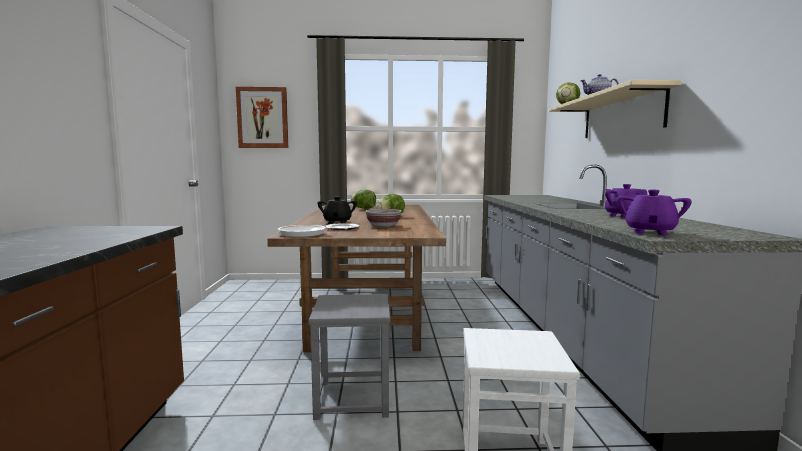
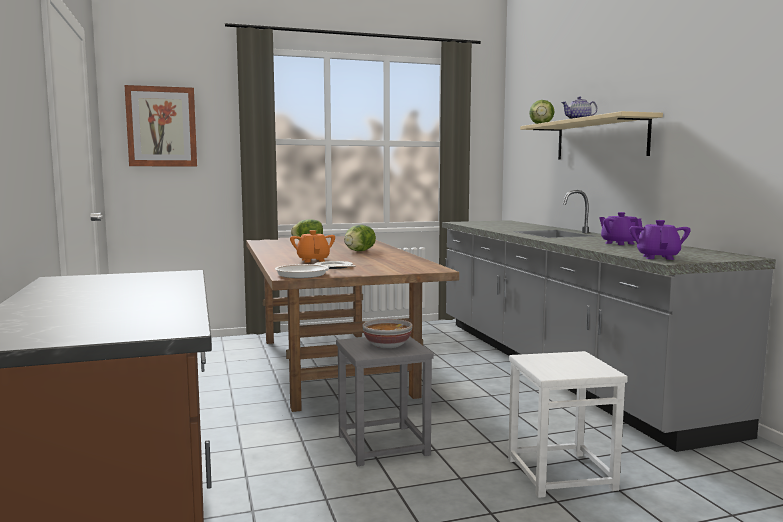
camera: 15 degrees left, 0 degrees up
black teapot [317,197,357,224] -> orange teapot [290,230,335,262]
bowl [366,209,402,227] -> bowl moved to [362,319,413,348]

